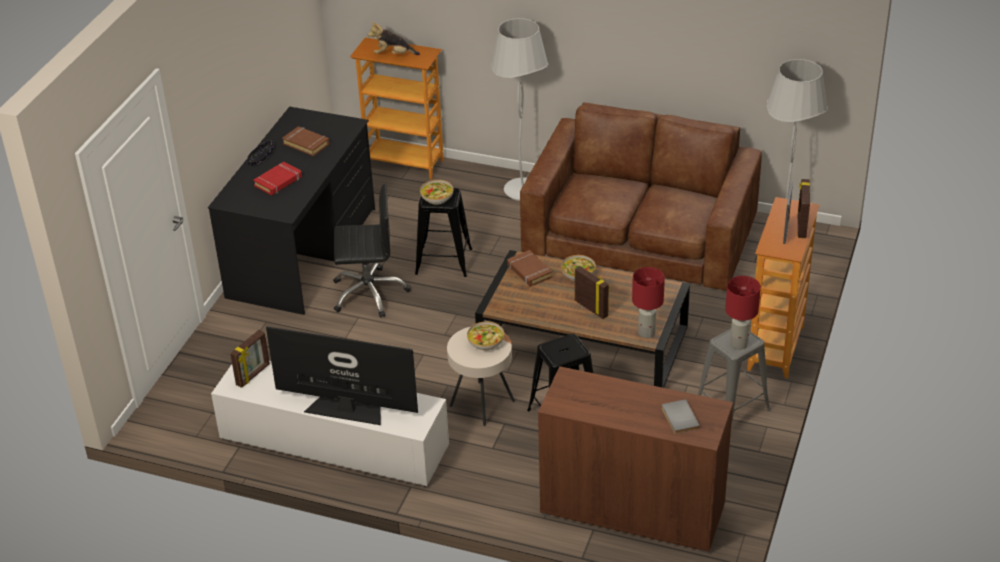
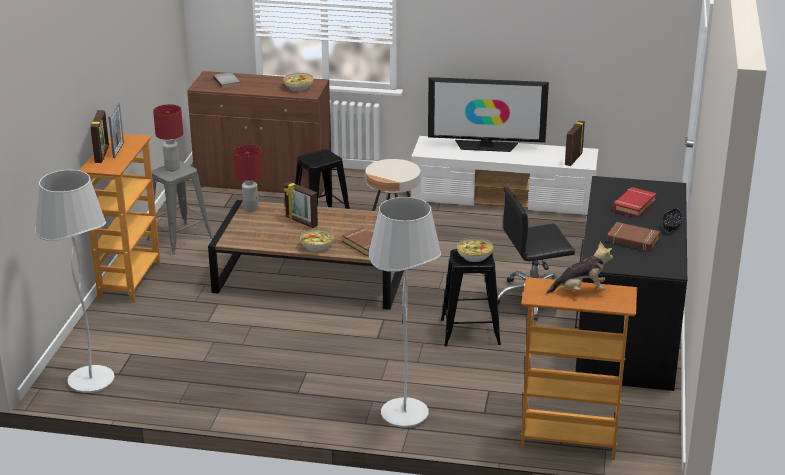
camera: 170 degrees right, 10 degrees down
bowl [467,322,504,351] -> bowl moved to [283,73,314,91]
brown sofa [520,102,762,290] -> none

